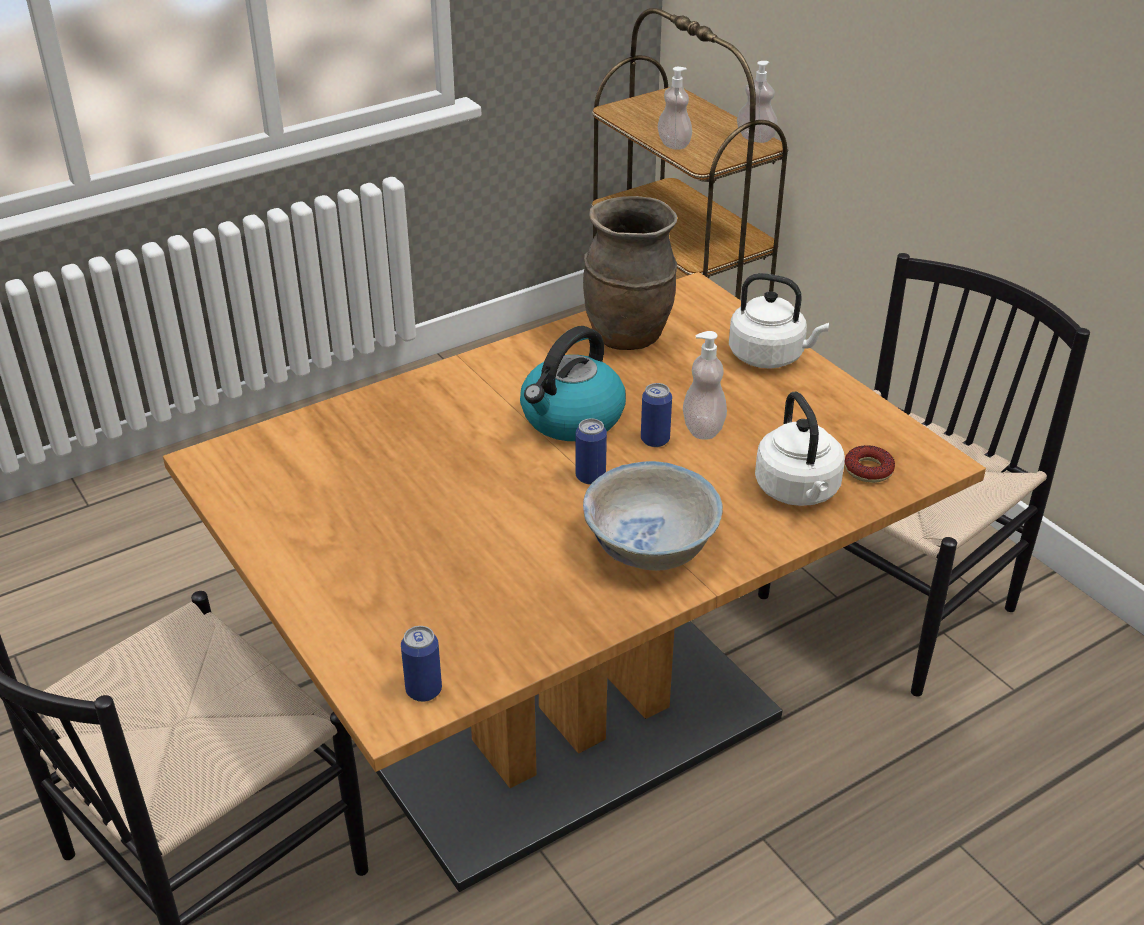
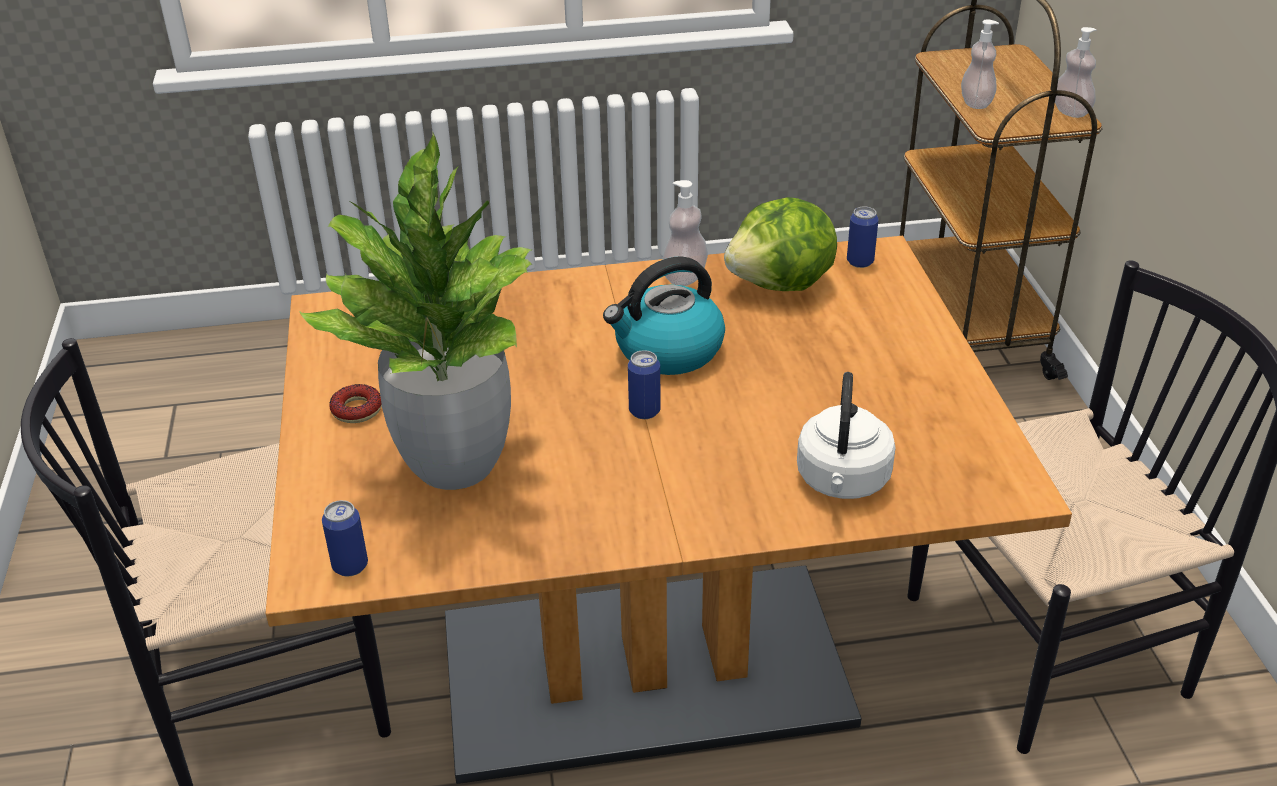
camera: 25 degrees right, 0 degrees up
brown vase [583,196,677,350] -> lettuce [724,197,837,291]
white bowl [583,461,723,571] -> none
can [641,383,672,447] -> can moved to [847,206,879,268]
soap dispenser [683,331,727,440] -> soap dispenser moved to [662,180,708,286]
white kettle [729,273,829,369] -> none
donut [845,445,895,483] -> donut moved to [329,384,382,423]
none -> potted plant [299,131,533,490]

